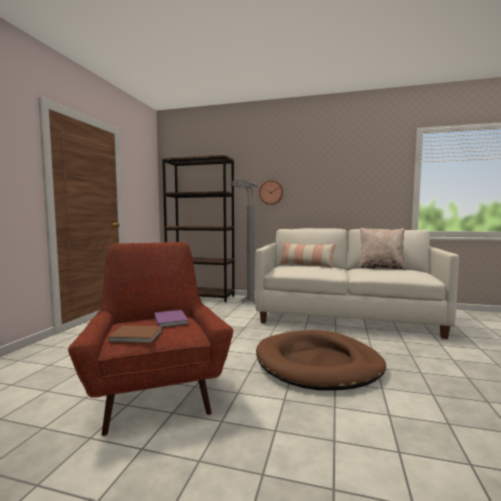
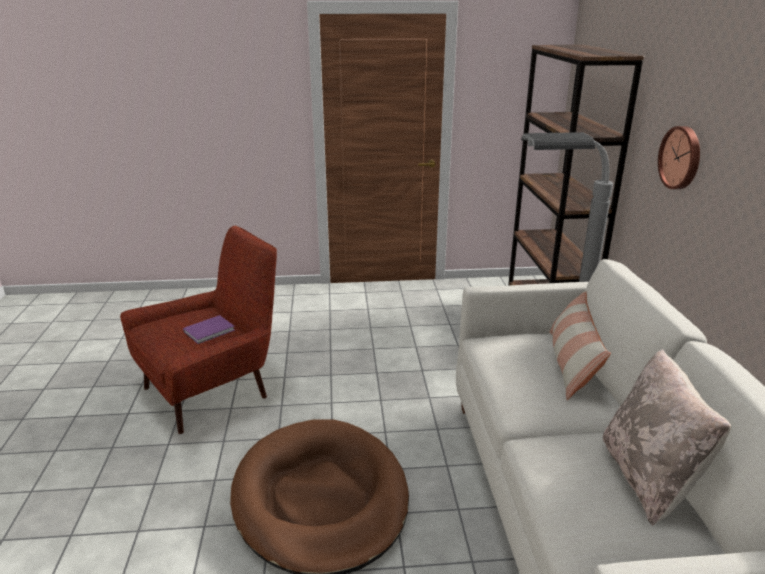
camera: 70 degrees right, 20 degrees up
brown book [108,326,163,343] -> none

